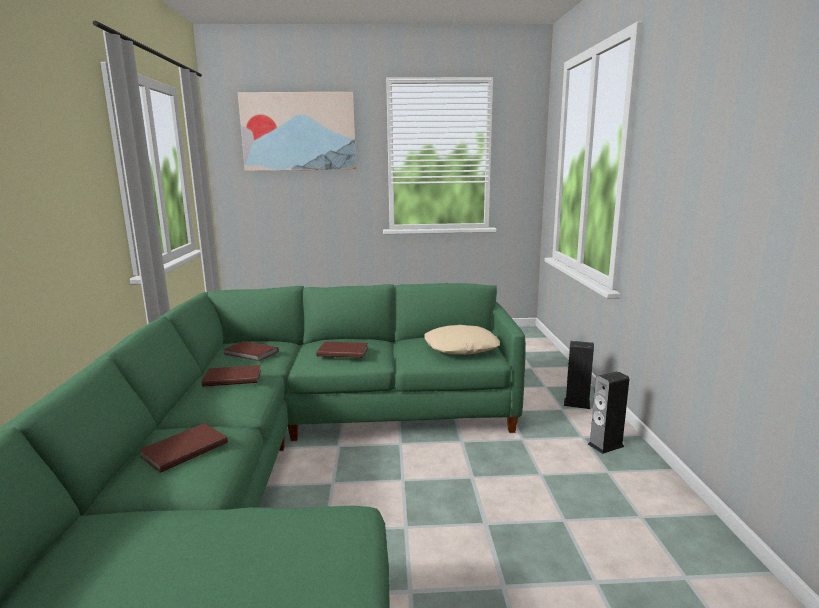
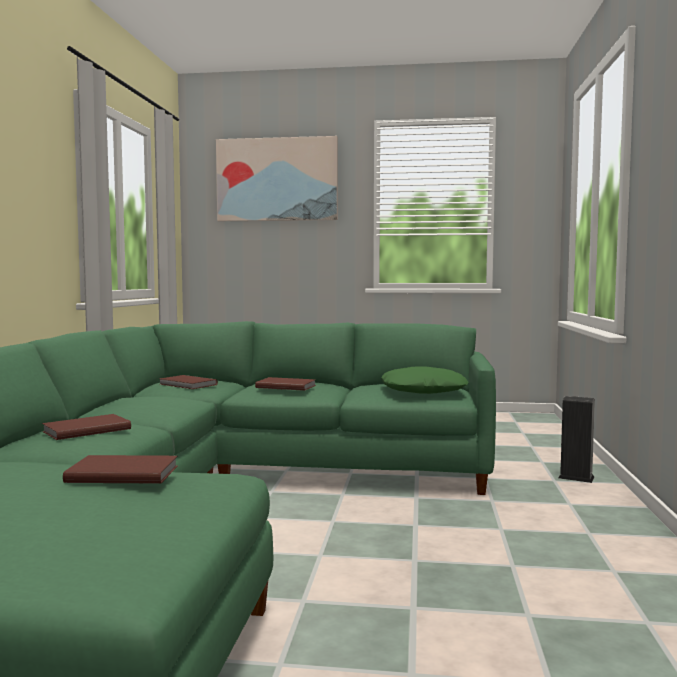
camera: 10 degrees right, 10 degrees down
brown book [202,365,261,387] -> brown book moved to [63,455,177,484]
beige pillow [424,325,500,355] -> green pillow [381,366,469,394]
speaker [588,371,629,454] -> none

